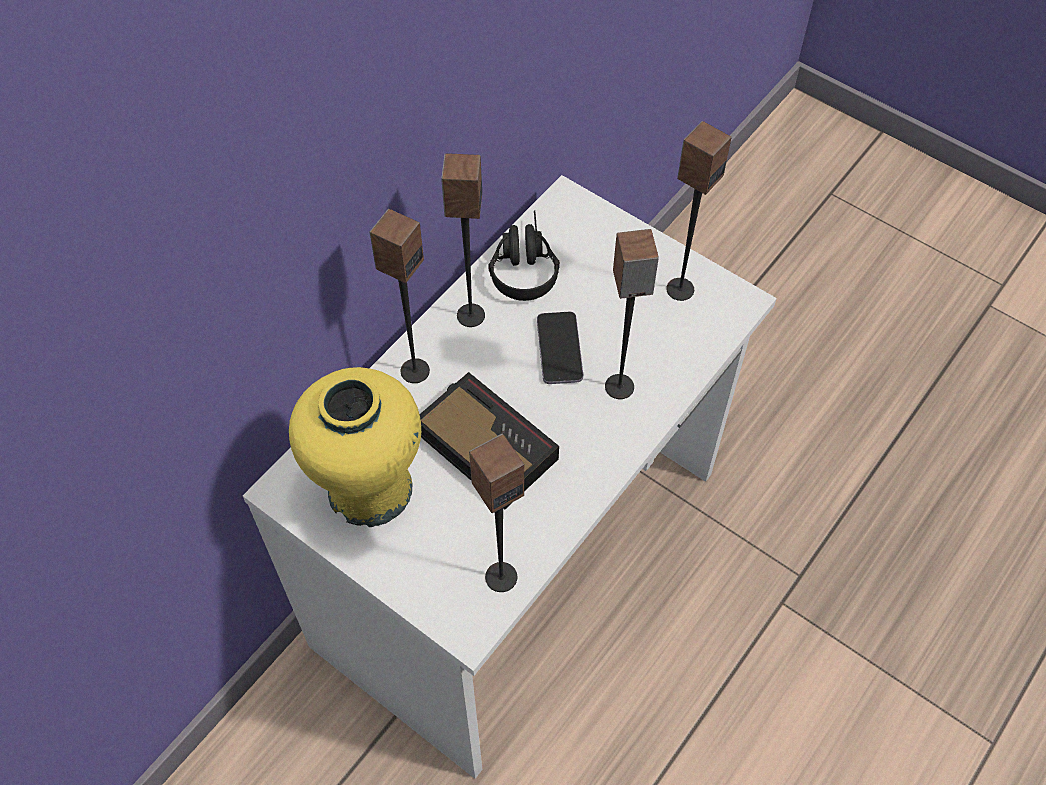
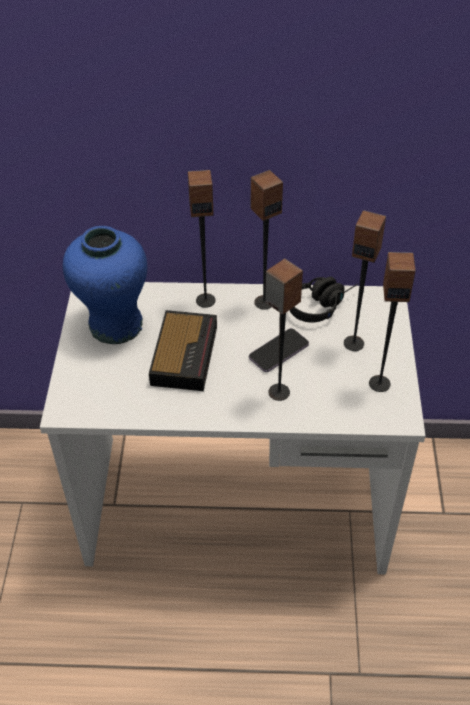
camera: 55 degrees right, 10 degrees down
yellow vase [289,367,421,527] -> blue vase [63,226,147,344]
speaker [469,434,524,592] -> speaker moved to [344,210,386,351]

